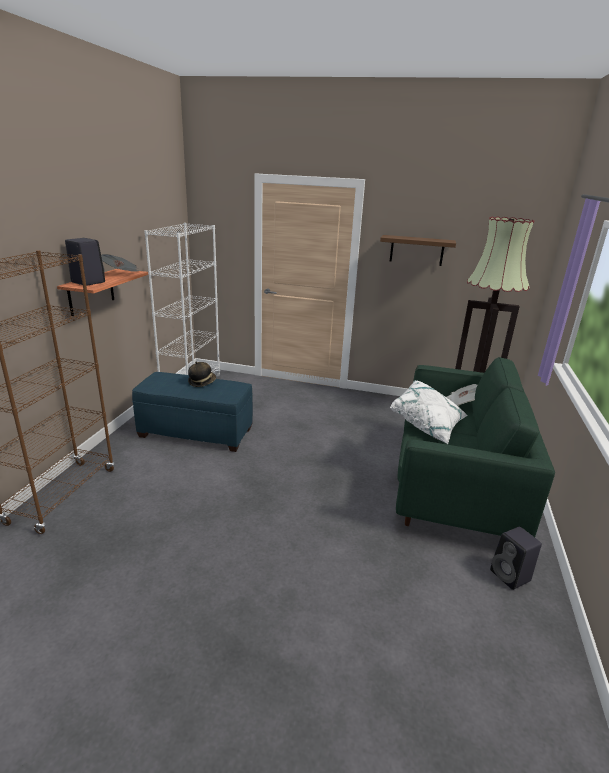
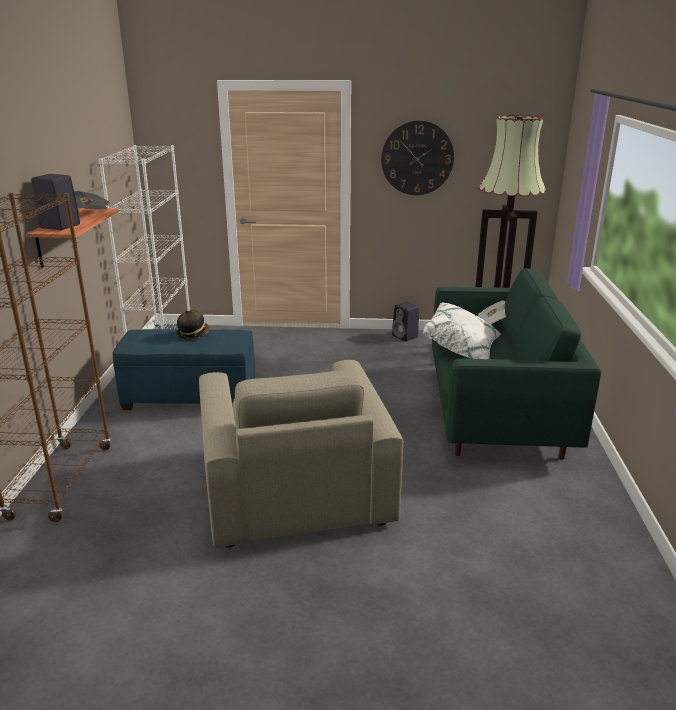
camera: 10 degrees left, 0 degrees up
brown shelf [380,235,456,266] -> wall clock [381,121,454,195]
black speaker [490,527,542,590] -> black speaker moved to [392,302,419,341]
none -> beige armchair [199,360,403,548]

